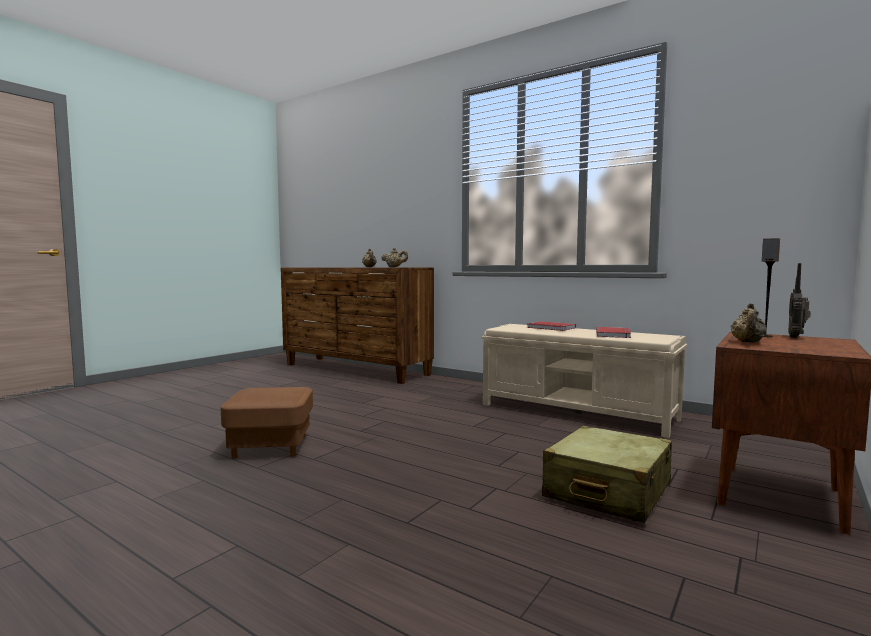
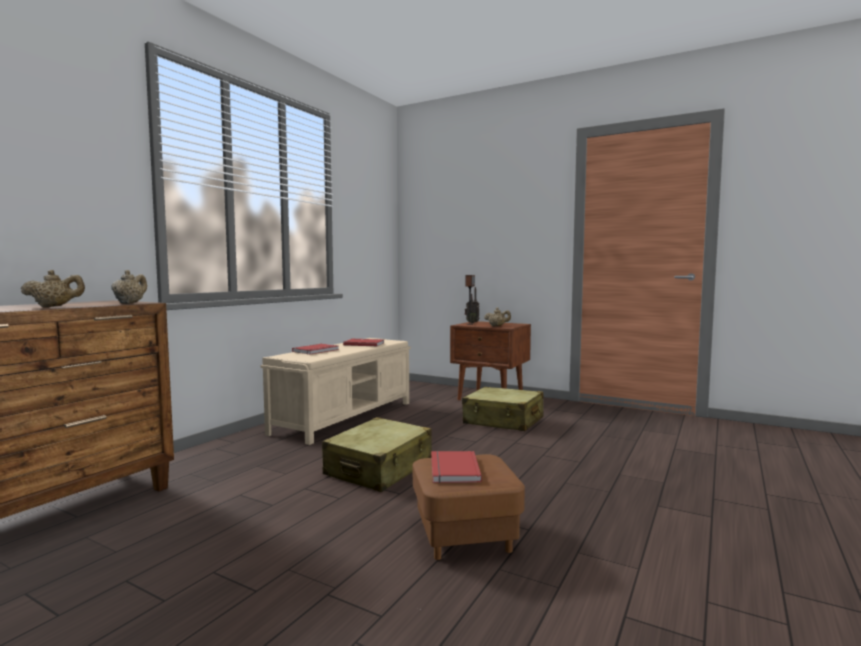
camera: 95 degrees left, 0 degrees up
none -> beige suitcase [322,417,432,492]
none -> red book [431,451,482,483]

